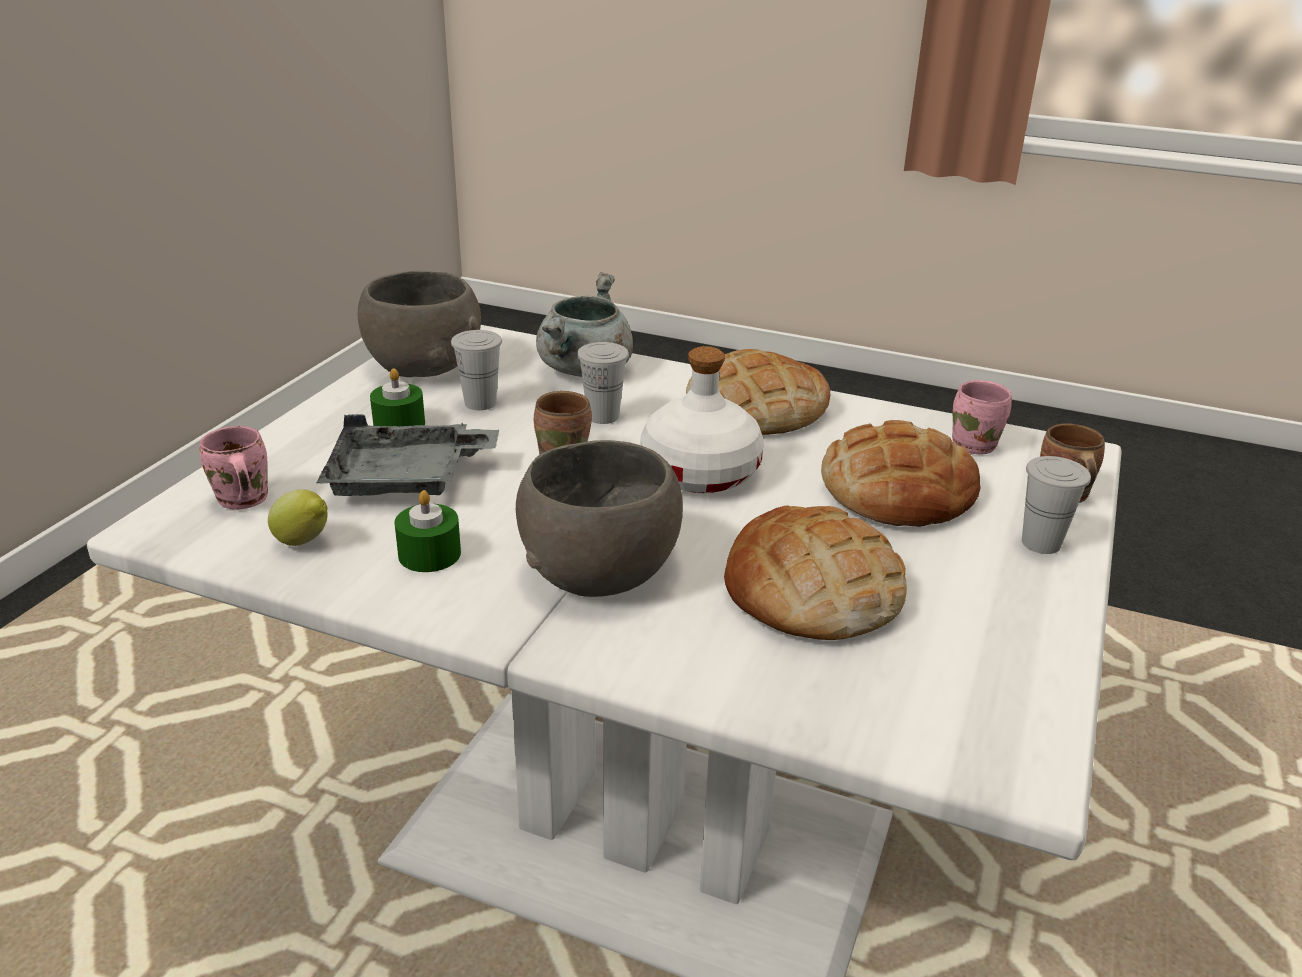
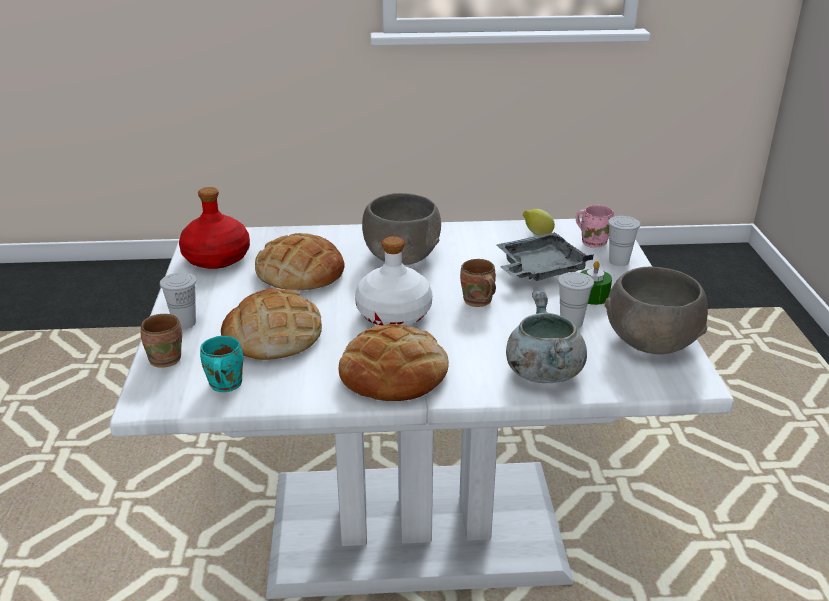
camera: 155 degrees right, 0 degrees up
green candle [394,490,461,572] -> none
white cup [577,342,629,424] -> white cup moved to [608,216,640,266]
pink mug [952,380,1012,454] -> turquoise mug [200,336,243,392]
none -> red bottle [179,187,250,269]

